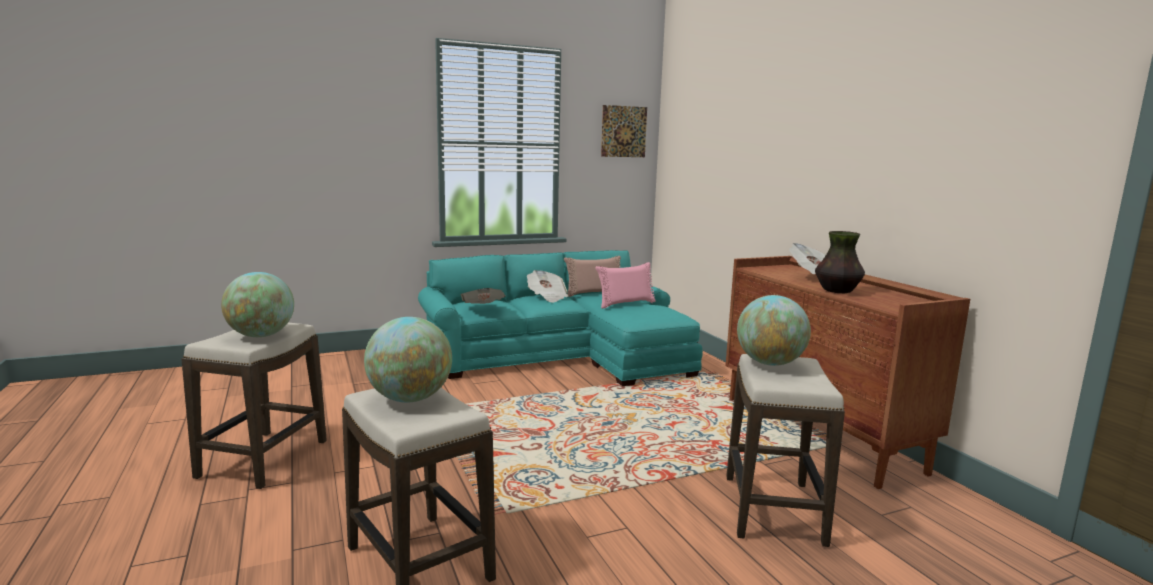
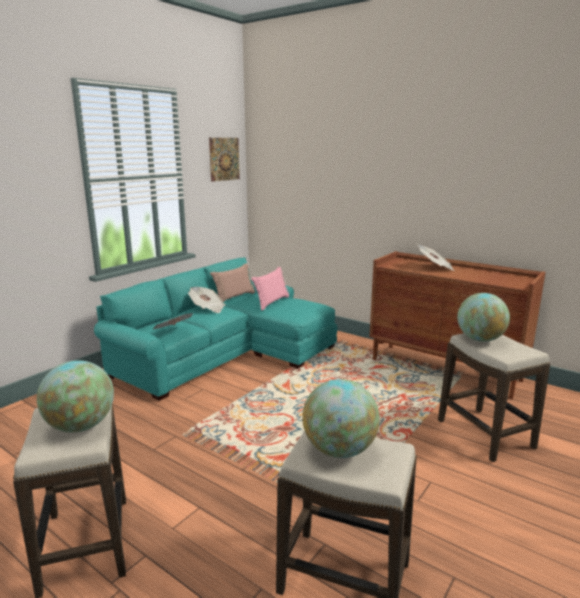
camera: 30 degrees left, 5 degrees up
vase [815,231,865,293] -> none

